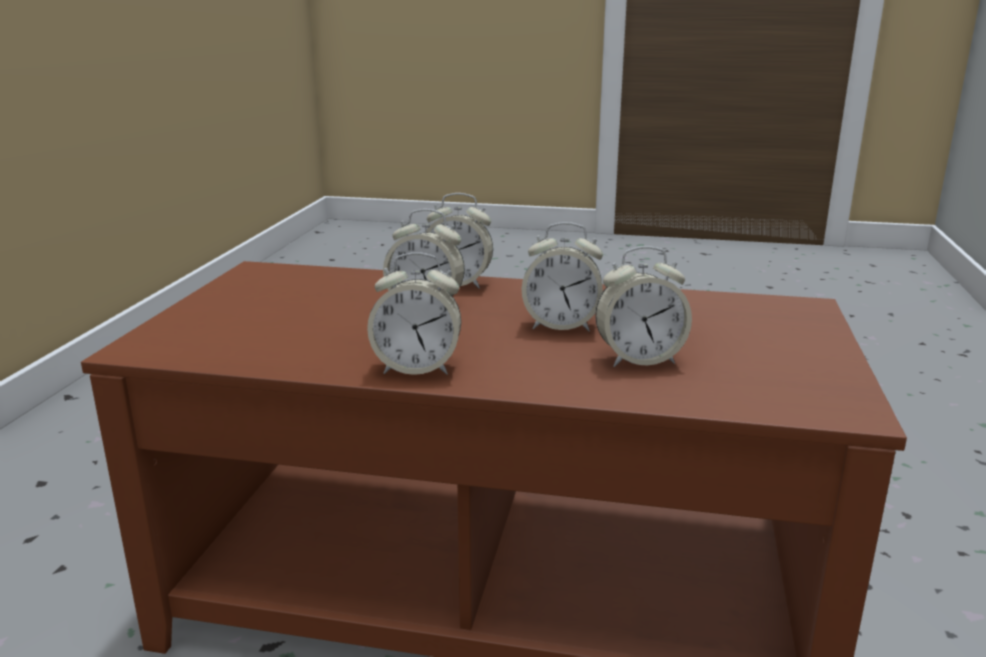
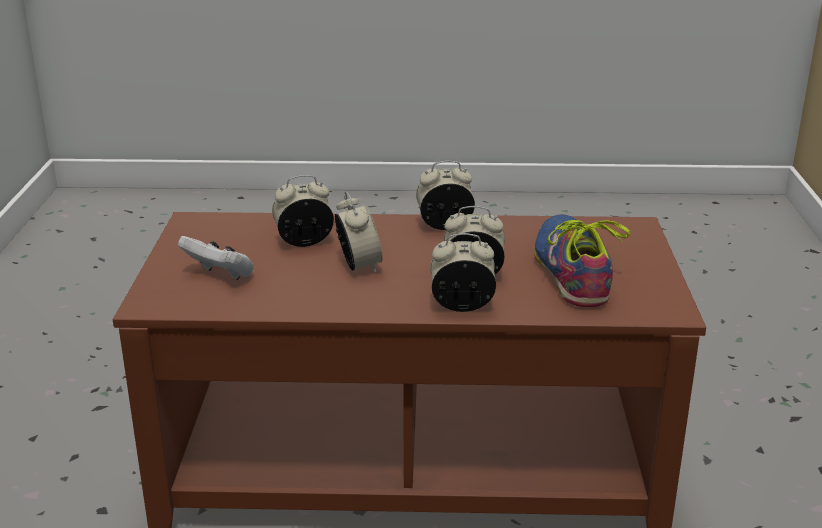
camera: 170 degrees right, 5 degrees up
alarm clock [522,222,603,331] -> alarm clock turned 75 degrees clockwise [335,191,383,273]
none -> white game controller [178,236,254,280]
none -> shoe [534,214,631,307]

